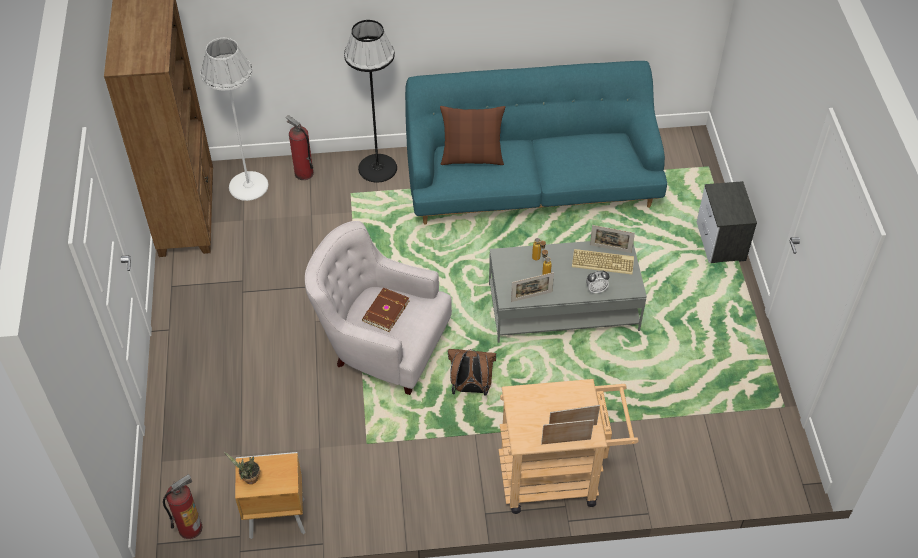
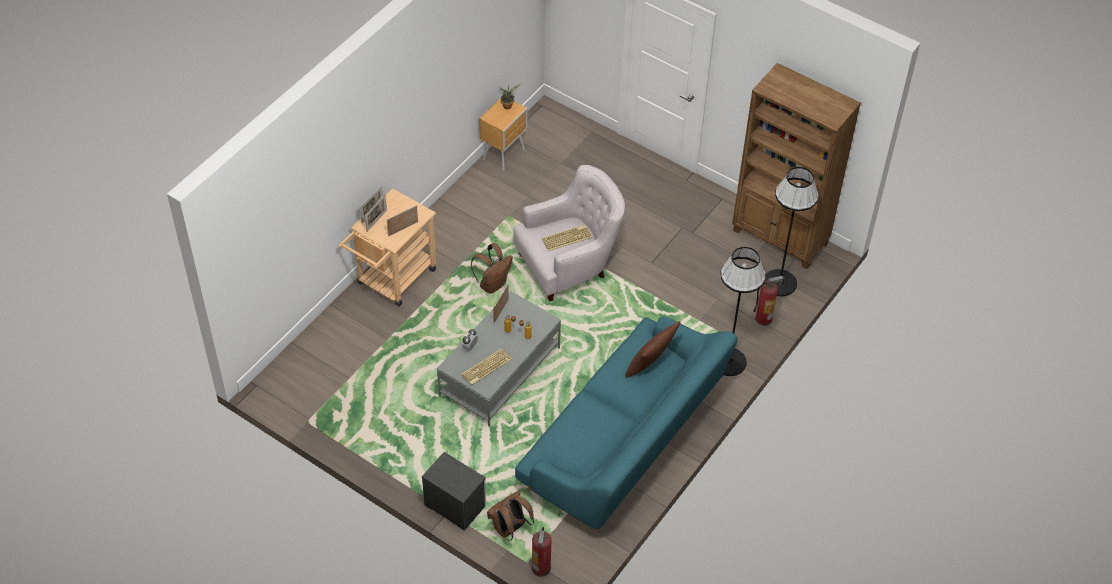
camera: 130 degrees right, 0 degrees up
fire extinguisher [163,474,203,539] -> fire extinguisher moved to [532,527,552,577]
white floor lamp [201,38,268,201] -> black floor lamp [765,167,819,296]
brown book [362,288,409,332] -> keyboard [542,224,592,251]
picture frame [590,225,635,253] -> picture frame moved to [387,205,418,236]
none -> brown backpack [487,490,534,541]

